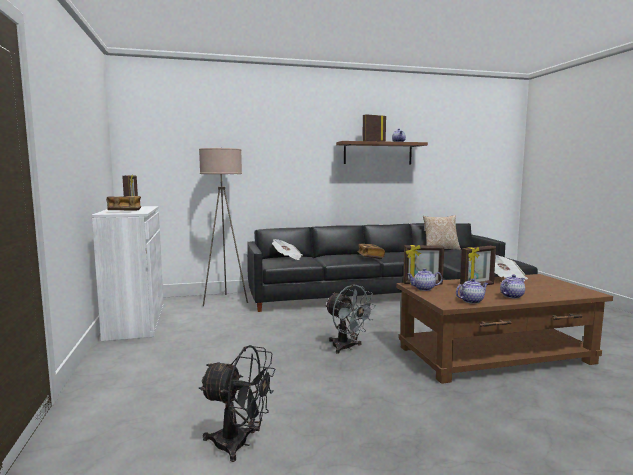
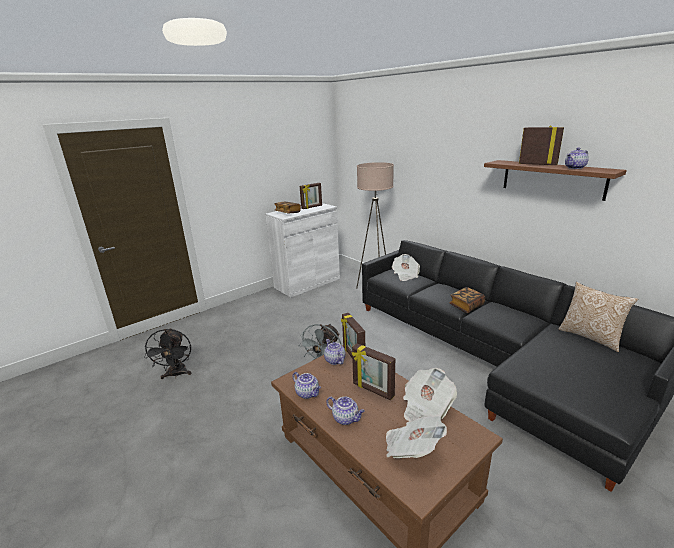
camera: 65 degrees right, 15 degrees up
none -> newspaper [386,416,447,458]

